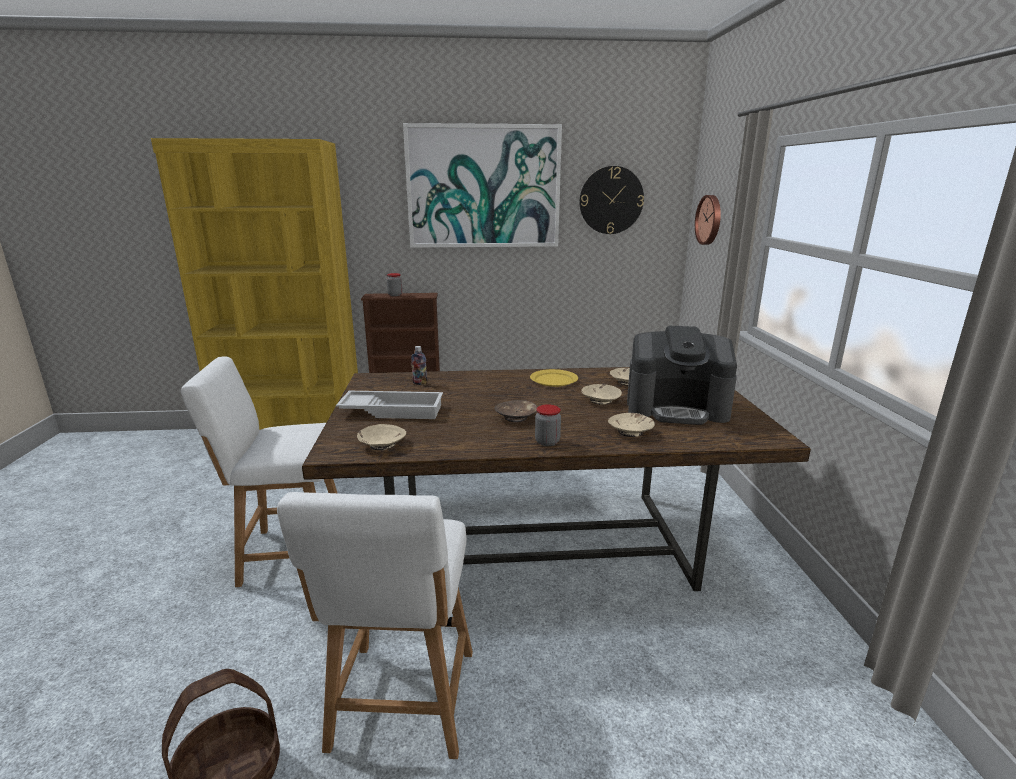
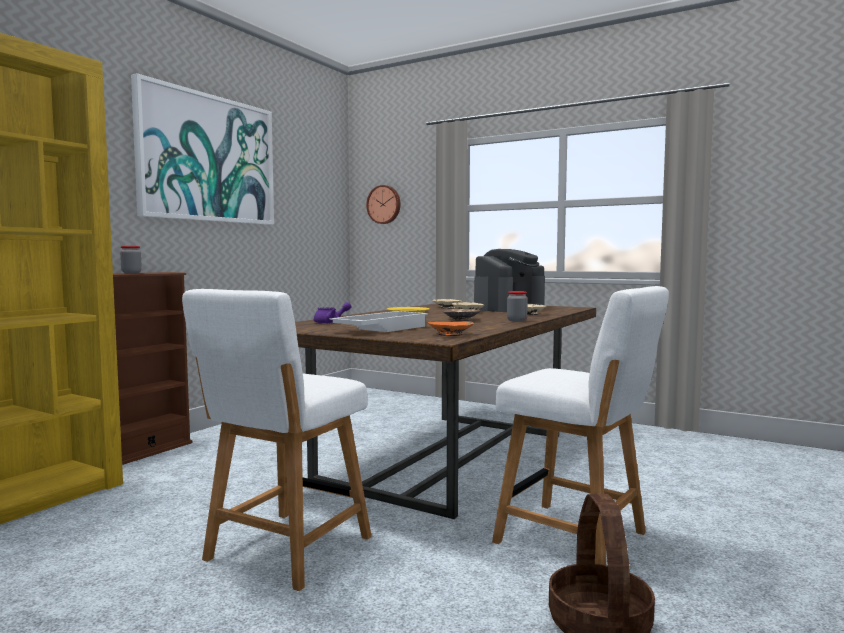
camera: 55 degrees left, 15 degrees down
beige bowl [357,424,406,450] -> orange bowl [428,321,474,336]
bottle [411,346,427,385] -> purple teapot [314,302,352,324]
wall clock [580,166,644,234] -> none

